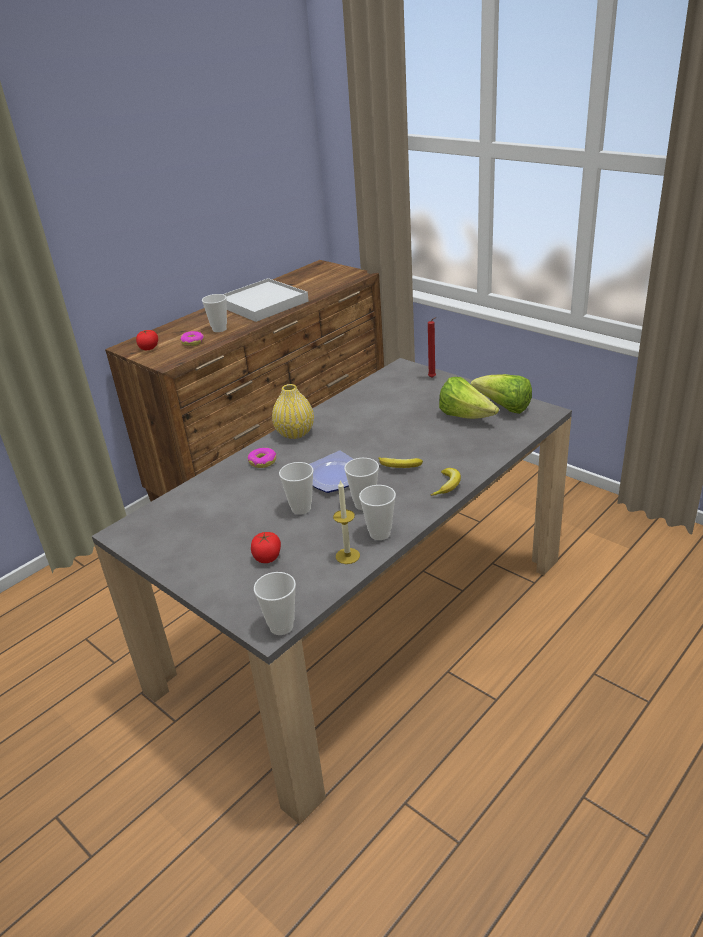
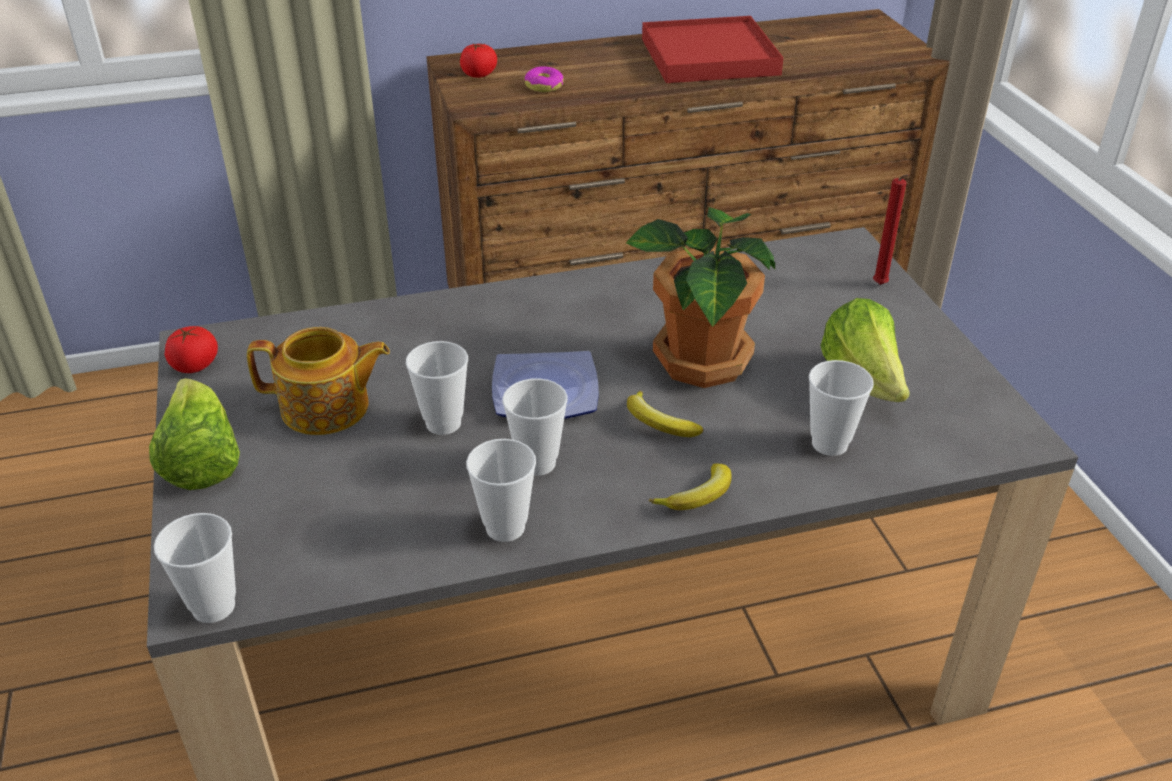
camera: 30 degrees right, 5 degrees up
cup [202,294,227,332] -> cup moved to [809,360,874,456]
white tray [223,278,309,322] -> red tray [642,16,784,83]
donut [247,448,276,468] -> none
tomato [251,532,281,563] -> tomato moved to [165,326,218,373]
yellow vase [272,384,314,439] -> none
candle [333,480,360,564] -> none
lettuce [471,374,532,414] -> lettuce moved to [149,378,240,490]
none -> teapot [247,327,390,435]
none -> potted plant [626,207,775,388]

